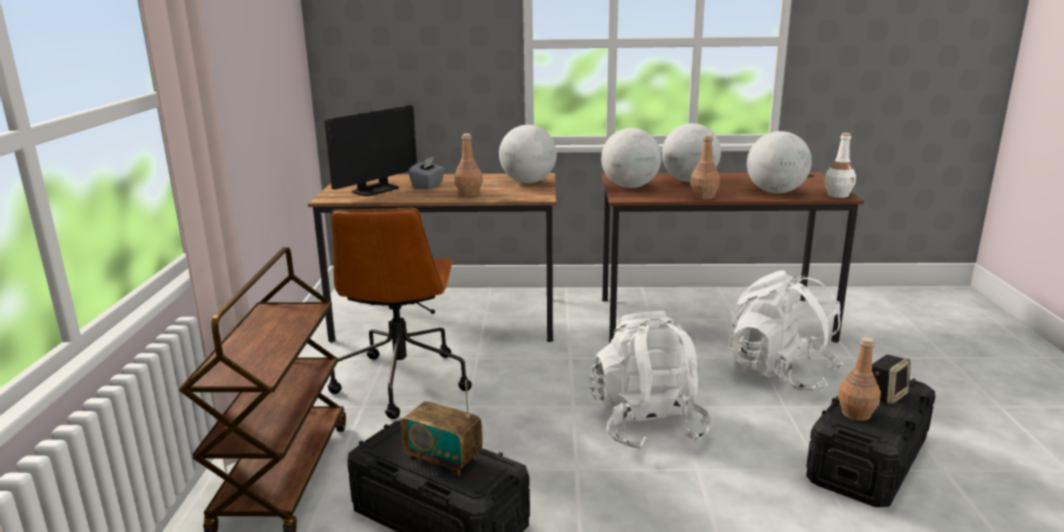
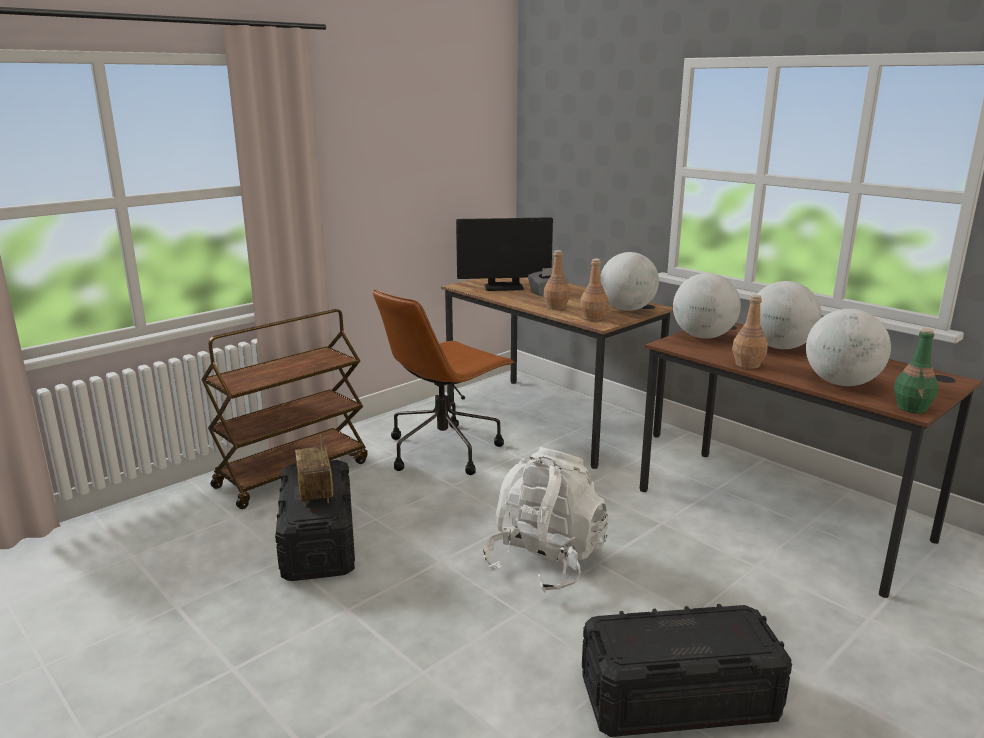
camera: 45 degrees right, 0 degrees up
white backpack [727,270,844,391] -> none
white bottle [824,133,856,198] -> green bottle [894,328,939,413]
brown bottle [838,337,881,421] -> brown bottle moved to [580,259,608,321]
speaker [872,355,911,405] -> none

